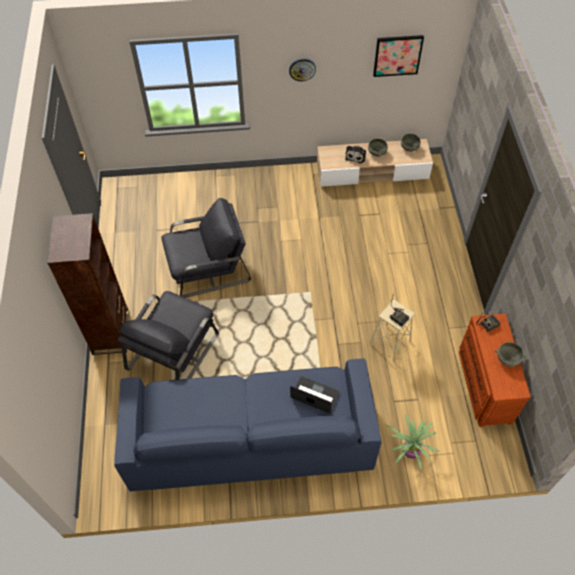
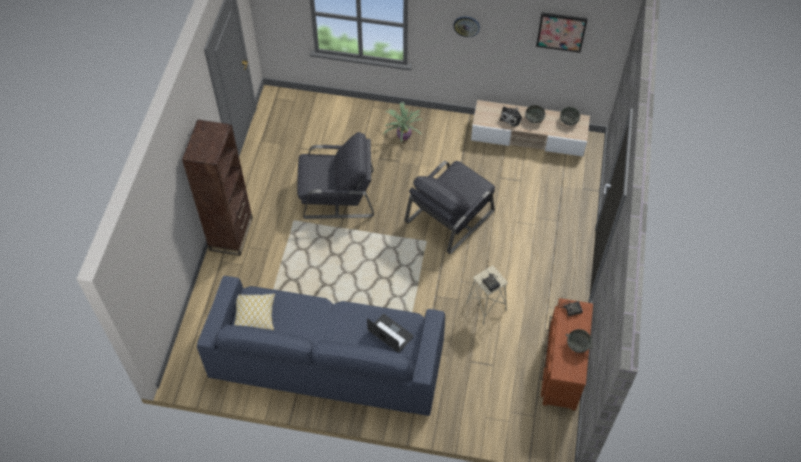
camera: 15 degrees right, 0 degrees up
grey armchair [117,291,219,380] -> grey armchair moved to [404,161,495,254]
potted plant [386,415,440,470] -> potted plant moved to [384,101,422,142]
none -> pillow [234,294,275,330]

